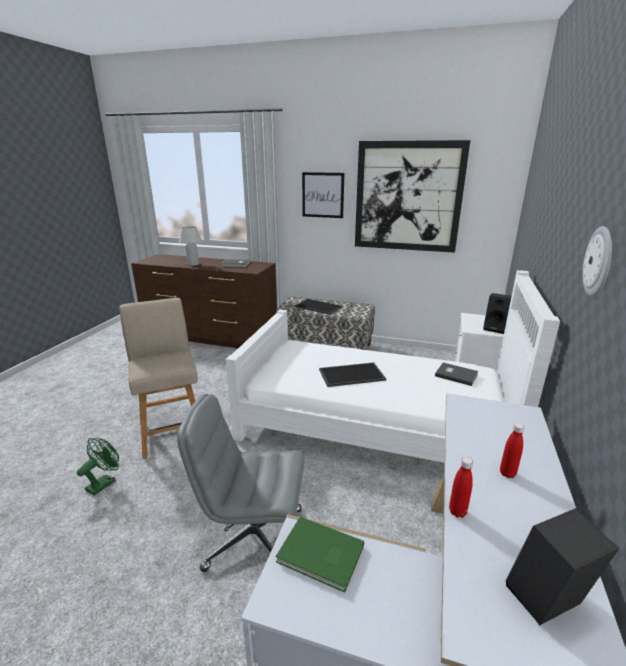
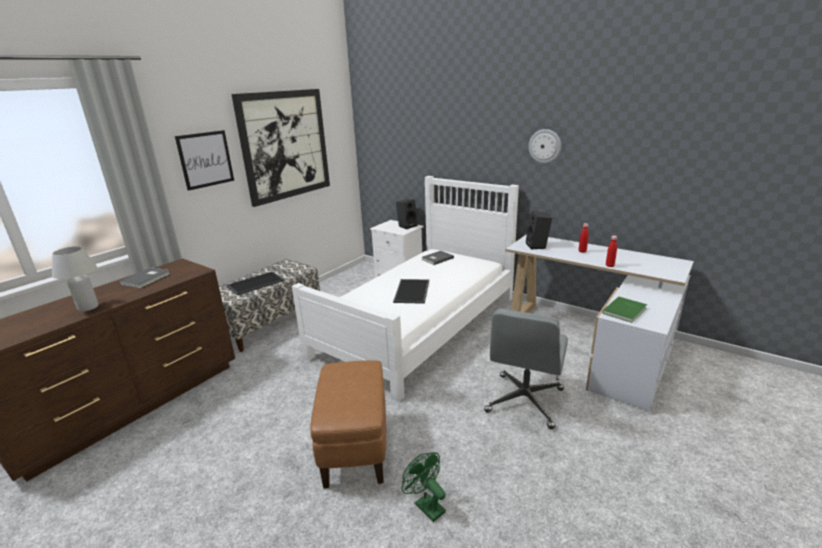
camera: 70 degrees left, 0 degrees up
beige chair [119,298,198,459] -> brown ottoman [310,360,386,488]
black speaker [506,508,619,625] -> black speaker moved to [526,212,552,250]

